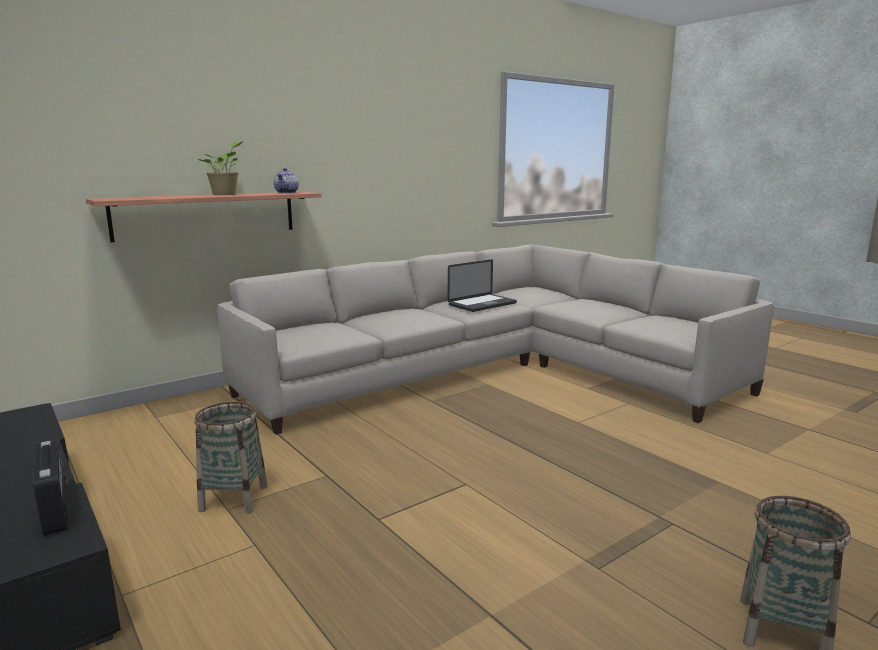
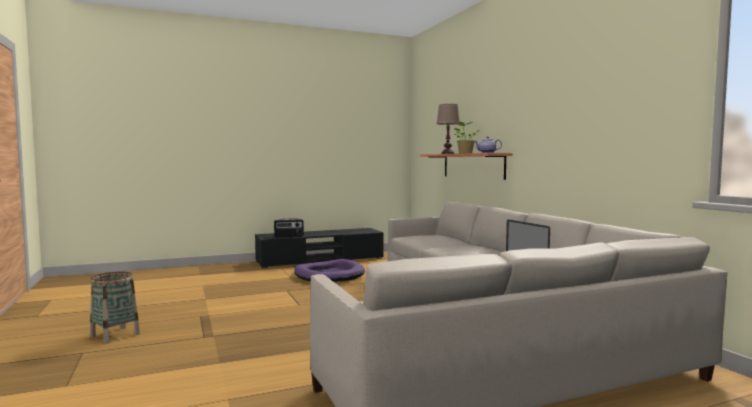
camera: 105 degrees right, 10 degrees down
basket [195,401,267,513] -> purple dog bed [294,259,365,282]
none -> brown table lamp [436,104,460,154]

